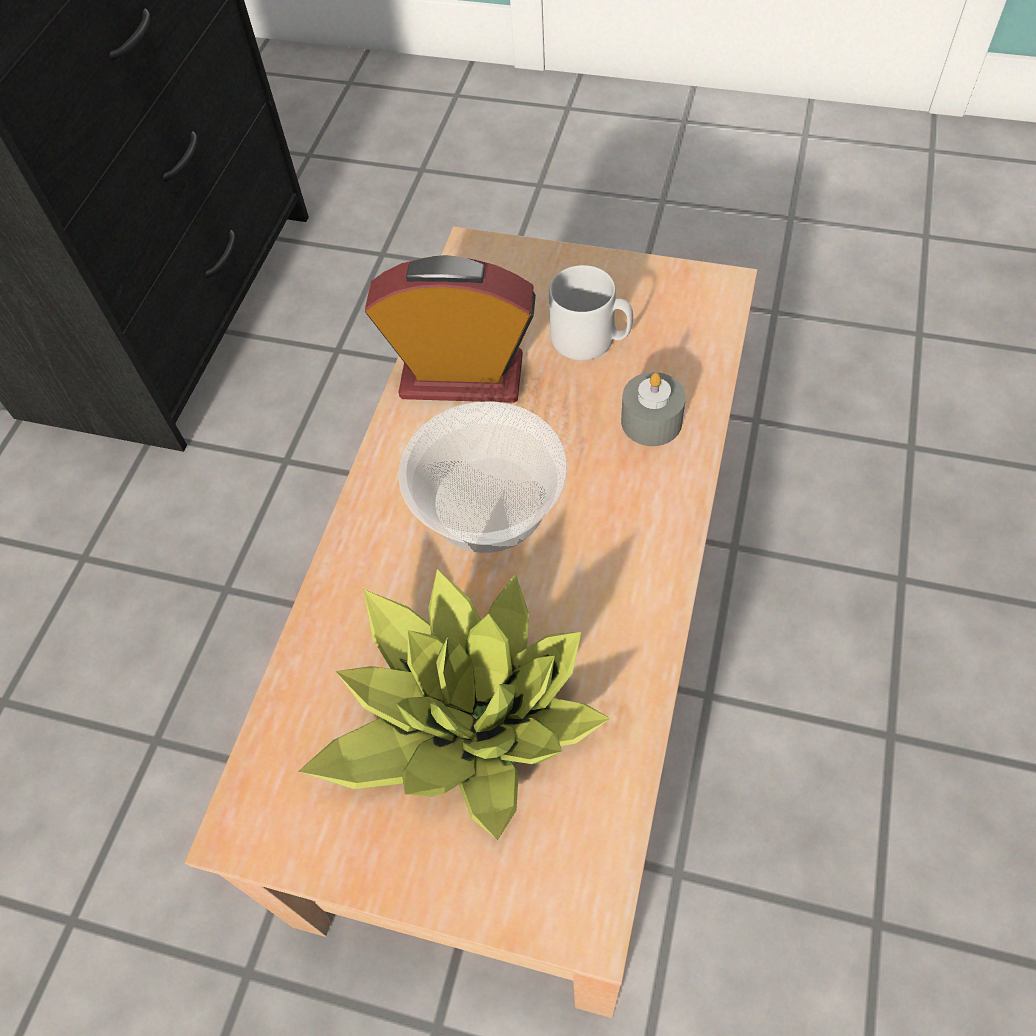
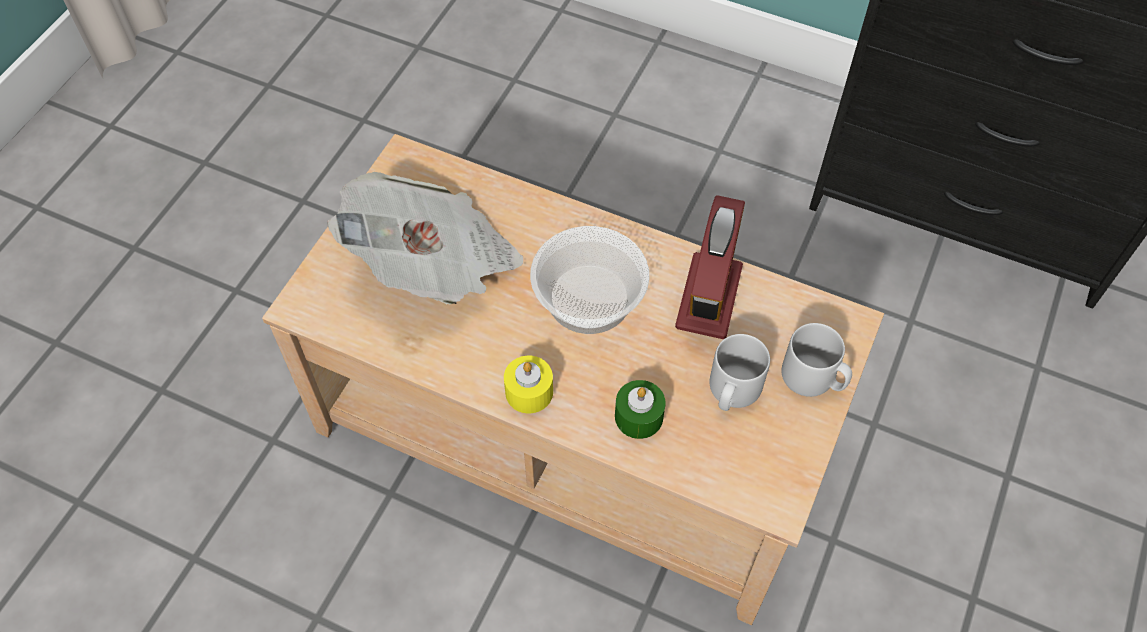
camera: 95 degrees right, 0 degrees up
potted plant [298,569,610,840] -> newspaper [327,172,523,305]
grey candle [621,372,686,446] -> green candle [615,380,666,439]
none -> yellow candle [504,356,553,413]
none -> grey mug [782,323,852,397]

